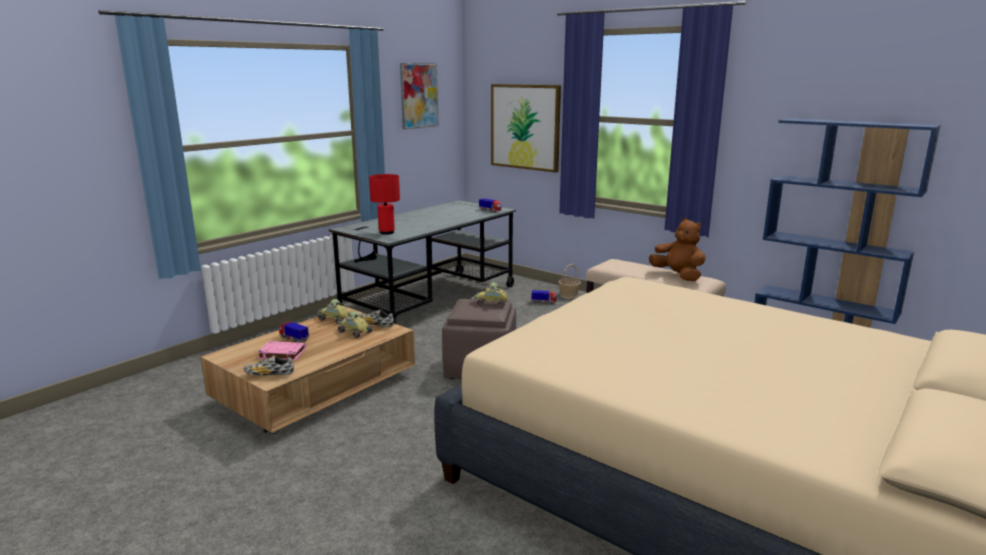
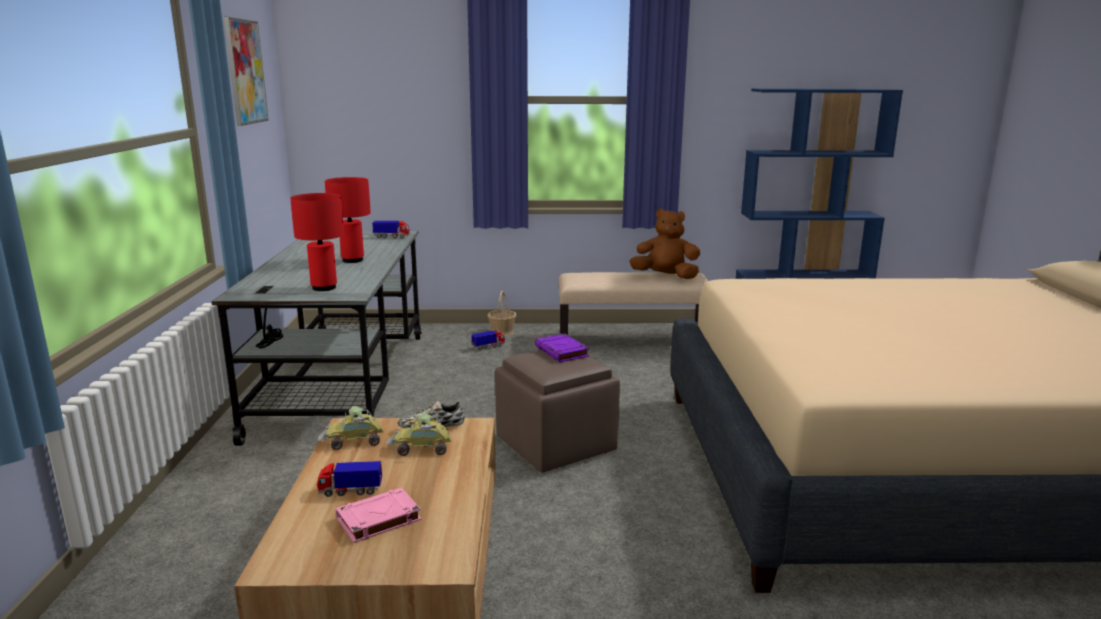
camera: 40 degrees left, 0 degrees up
shoe [244,355,294,376] -> none
toy car [471,282,509,307] -> purple book [535,334,589,362]
picture [491,84,561,173] -> none
none -> red table lamp [325,177,370,263]

